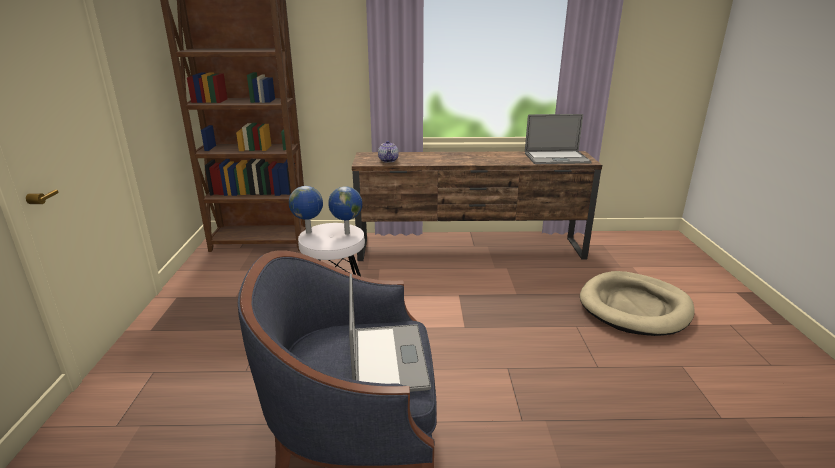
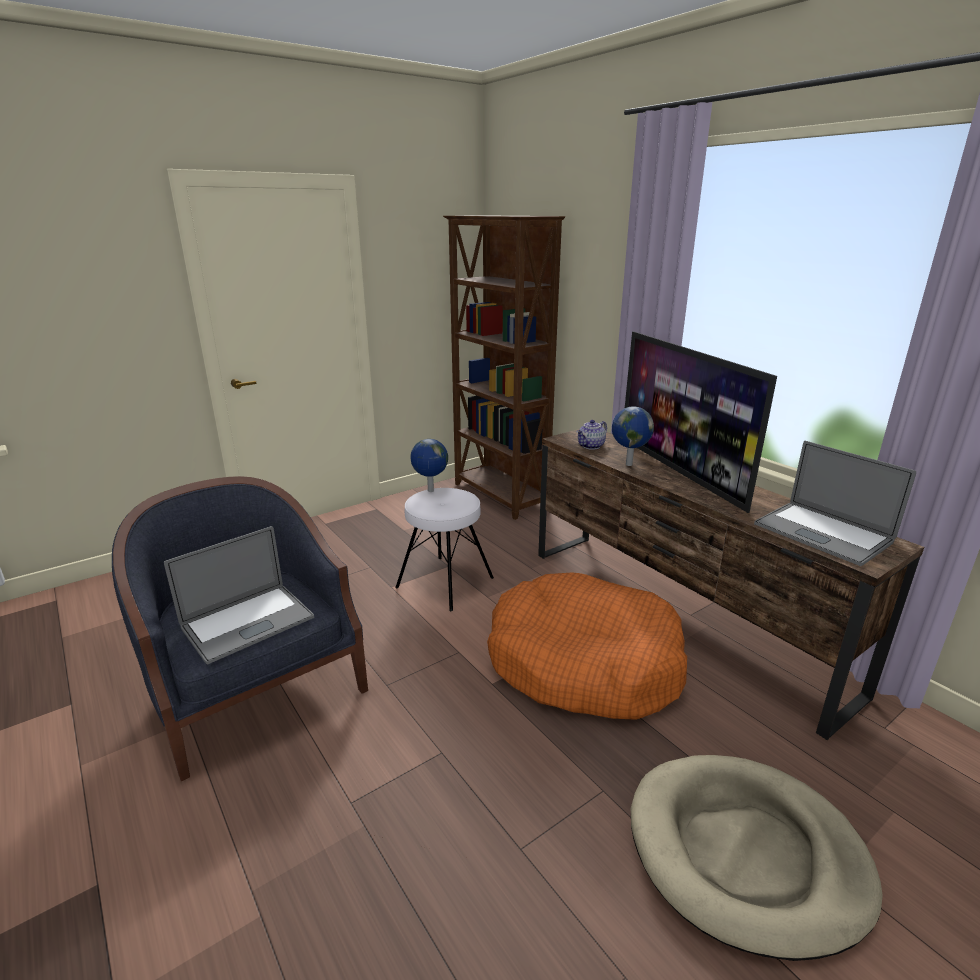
camera: 55 degrees right, 0 degrees up
globe [328,186,362,235] -> globe moved to [612,406,654,466]
none -> orange dog bed [487,573,687,720]
none -> television [625,331,777,513]

